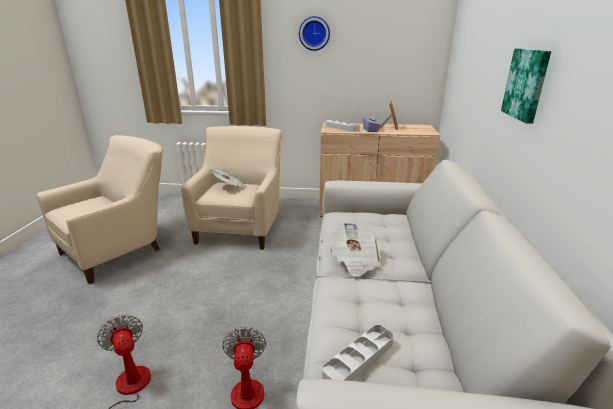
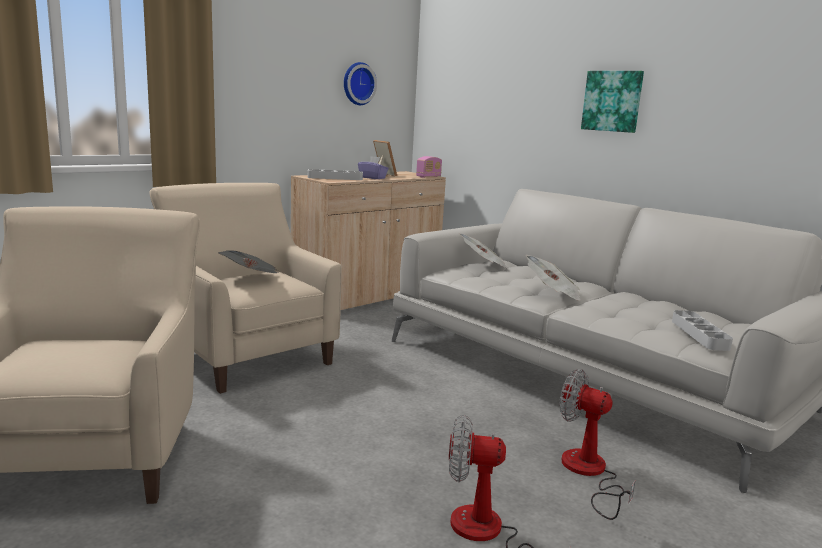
camera: 50 degrees left, 10 degrees down
wall clock [299,16,330,51] -> wall clock moved to [344,62,377,105]
none -> radio [416,156,442,178]
none -> newspaper [459,233,509,269]

